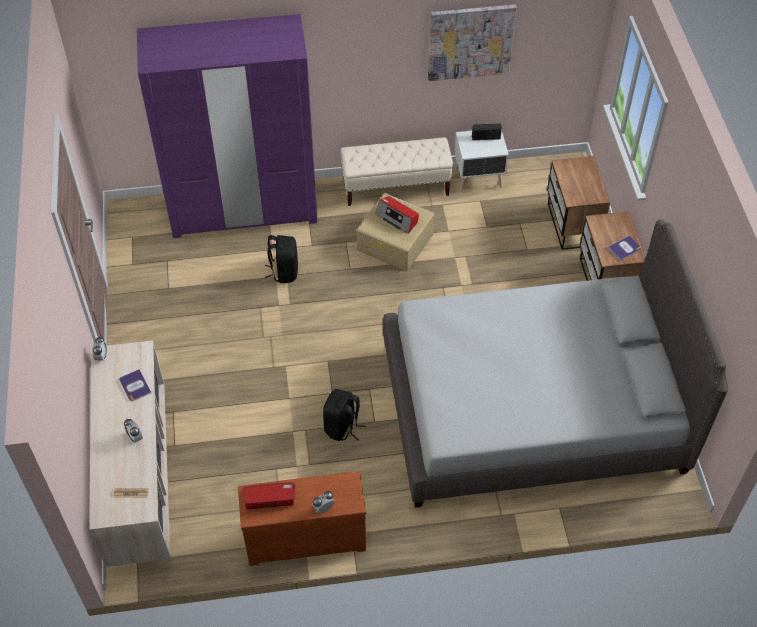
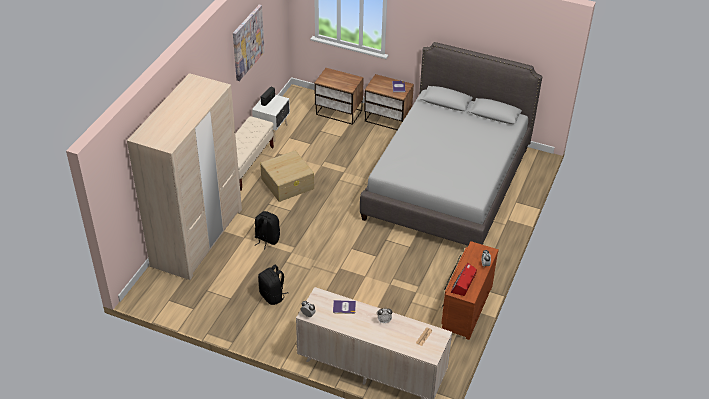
camera: 60 degrees left, 10 degrees down
purple wardrobe [137,14,318,238] -> beige wardrobe [127,73,242,280]
black backpack [323,389,365,441] -> black backpack moved to [258,265,288,305]
radio [375,196,419,234] -> none

